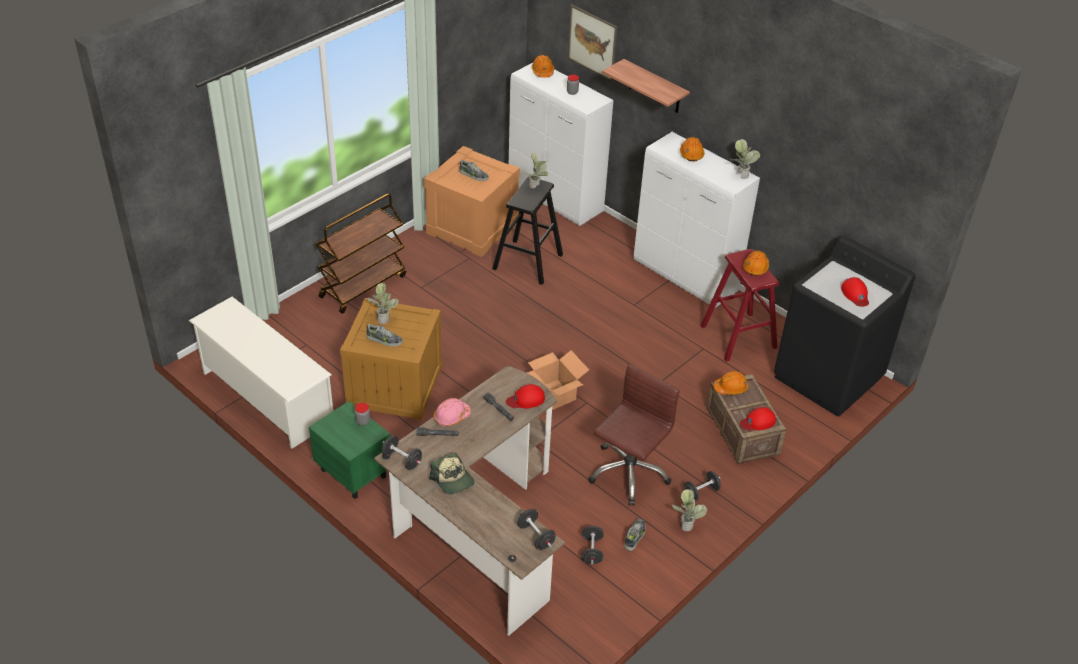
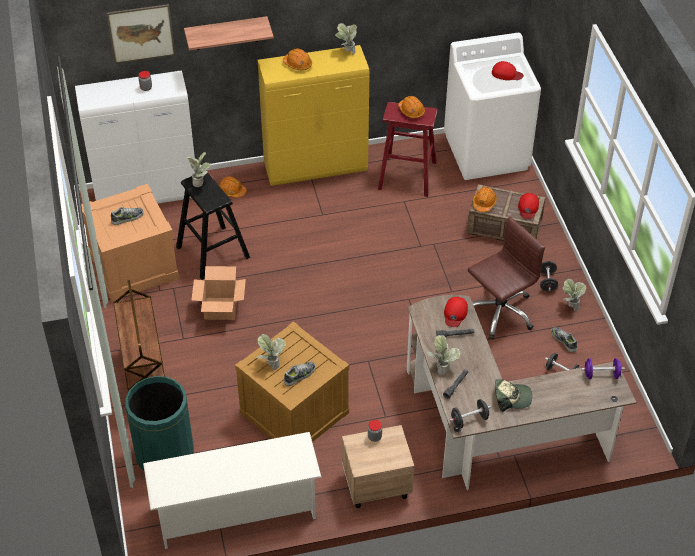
camera: 55 degrees left, 5 degrees up
green nightstand [309,401,390,499] -> beige nightstand [342,425,414,508]
pink hard hat [434,398,471,426] -> potted plant [427,335,461,375]
black dumbbell [517,509,556,550] -> purple dumbbell [581,358,625,379]
cardboard box [527,350,589,410] -> cardboard box moved to [191,266,246,320]
orange hard hat [532,55,554,78] -> orange hard hat moved to [219,176,247,198]
brown office chair [588,364,680,505] -> brown office chair turned 75 degrees clockwise [468,217,545,340]
white cabinet [634,132,760,308] -> yellow cabinet [258,45,369,186]
black washing machine [774,236,916,417] -> white washing machine [444,33,541,180]
none -> green trash can [125,376,194,471]

